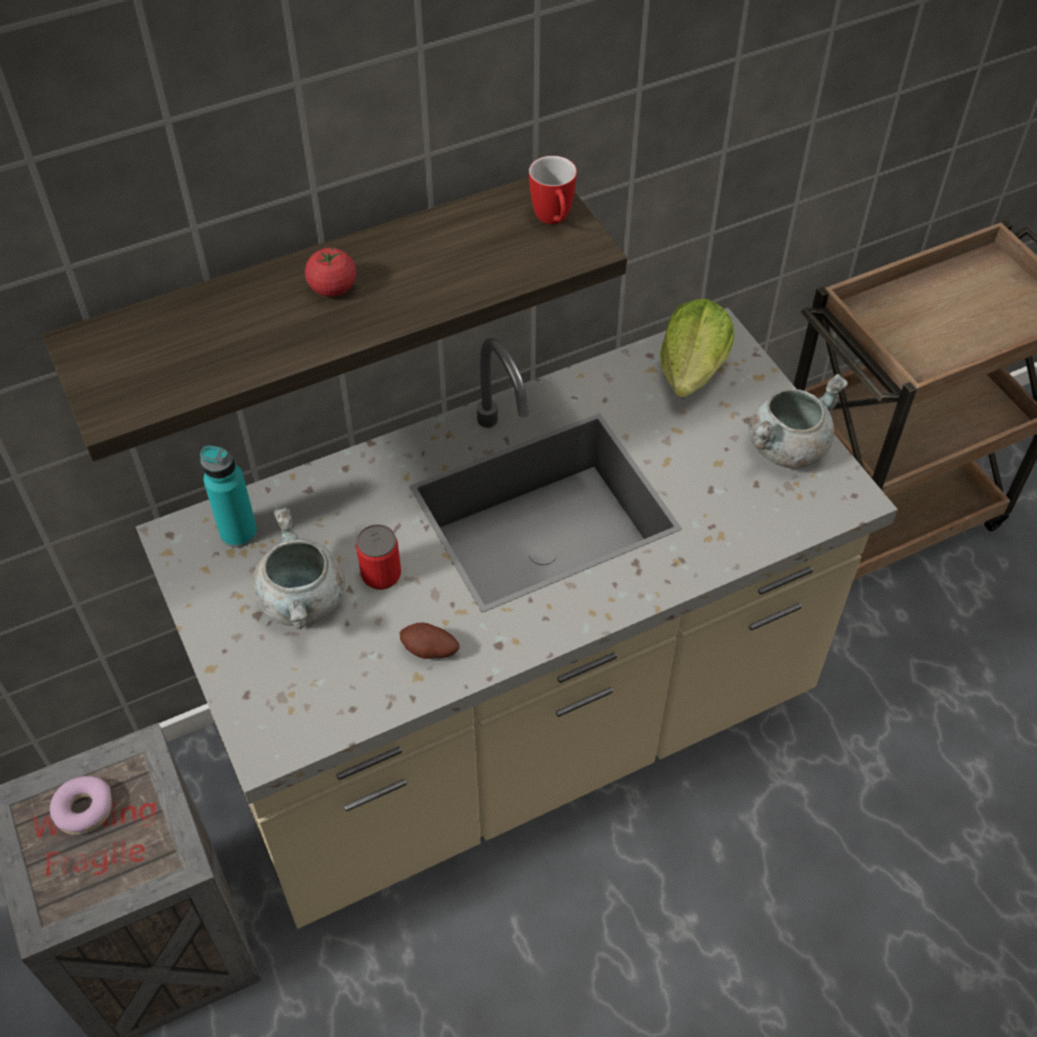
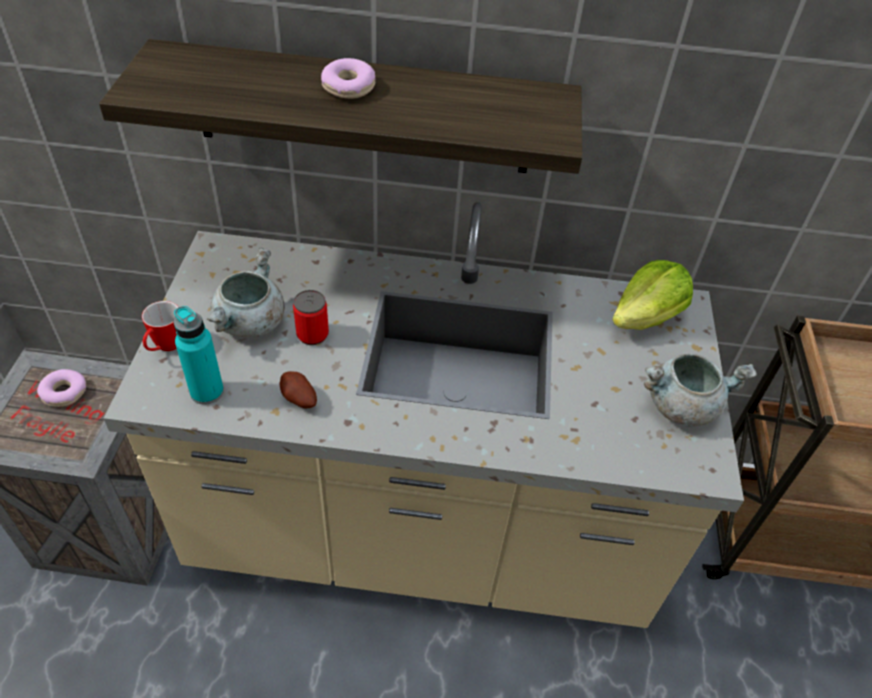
camera: 30 degrees right, 5 degrees down
turquoise bottle [200,446,257,548] -> turquoise bottle moved to [174,306,224,405]
tomato [305,247,356,297] -> donut [321,58,375,99]
mug [529,156,577,224] -> mug moved to [142,301,178,351]

